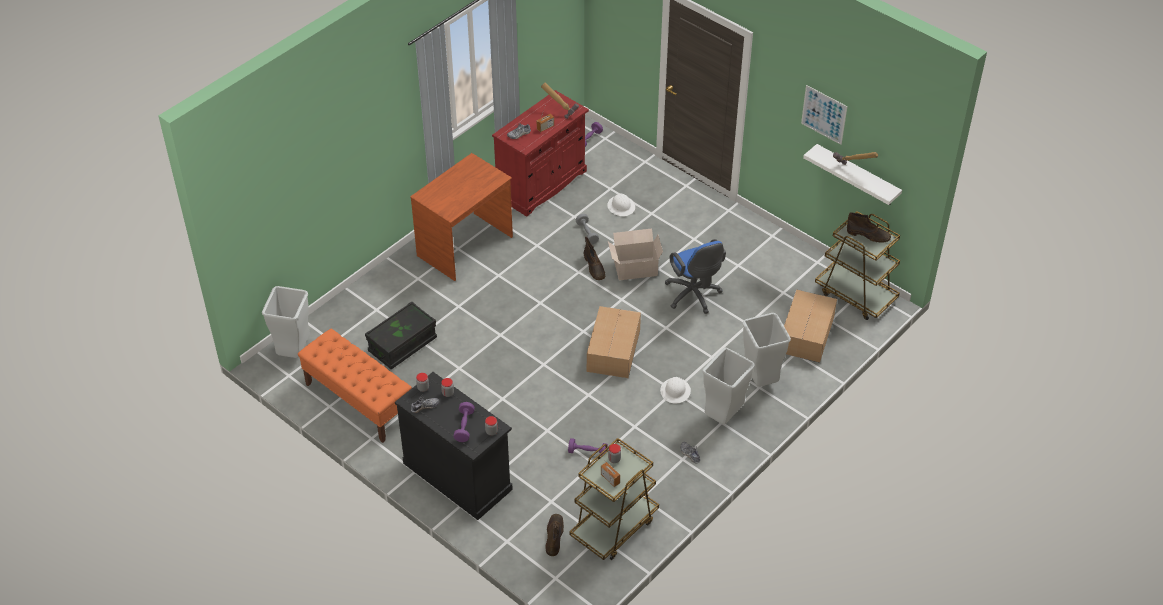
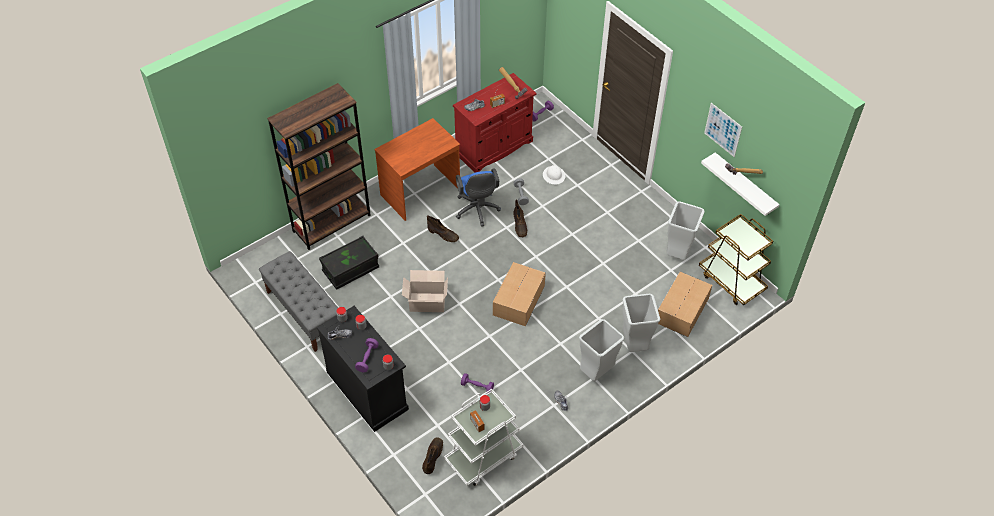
camera: 10 degrees right, 5 degrees up
grey trash can [262,286,310,358] -> grey trash can moved to [667,201,705,260]
orange bench [298,329,412,443] -> grey bench [259,251,338,352]
brown cart [570,438,659,560] -> white cart [444,389,523,486]
cardboard box [608,228,663,280] -> cardboard box moved to [402,270,448,312]
white hard hat [660,377,691,404] -> none
blue office chair [664,239,726,314] -> blue office chair moved to [456,169,501,227]
brown boot [847,212,891,243] -> brown boot moved to [427,215,459,242]
none -> brown bookcase [267,83,371,250]

